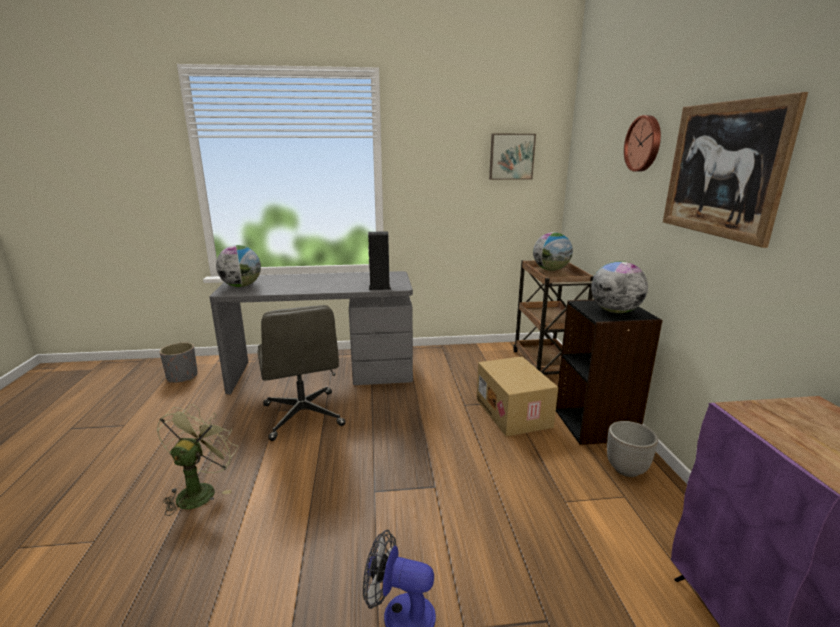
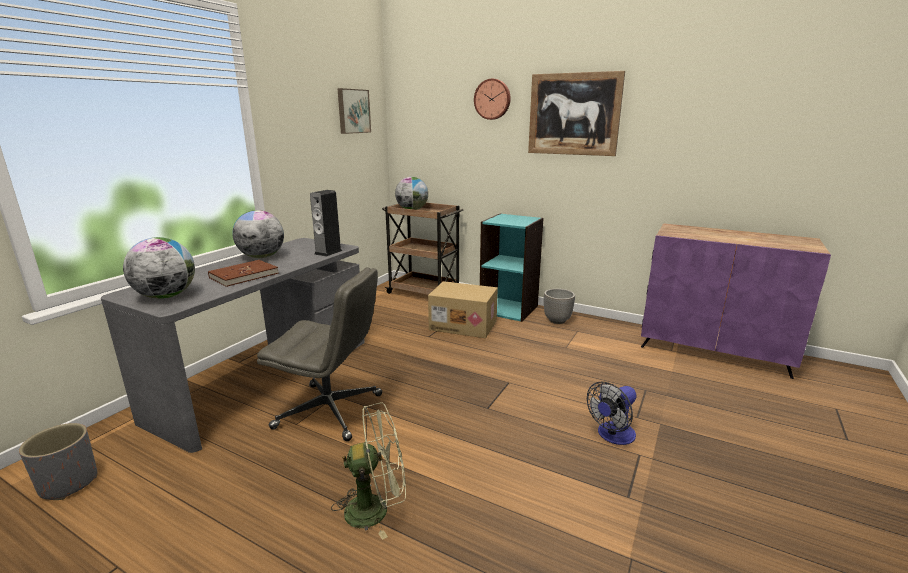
camera: 55 degrees left, 0 degrees up
green fan [157,404,238,516] -> green fan turned 120 degrees clockwise [331,403,406,540]
black bookcase [556,299,663,445] -> turquoise bookcase [480,213,544,322]
globe [591,261,648,313] -> globe moved to [232,210,284,258]
none -> brown book [208,260,279,287]

